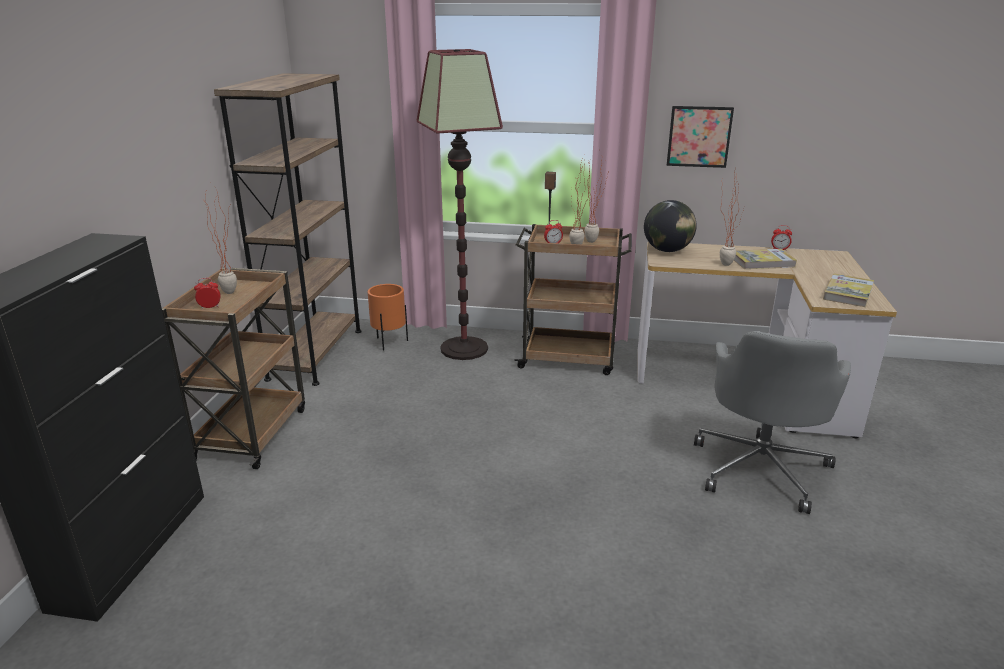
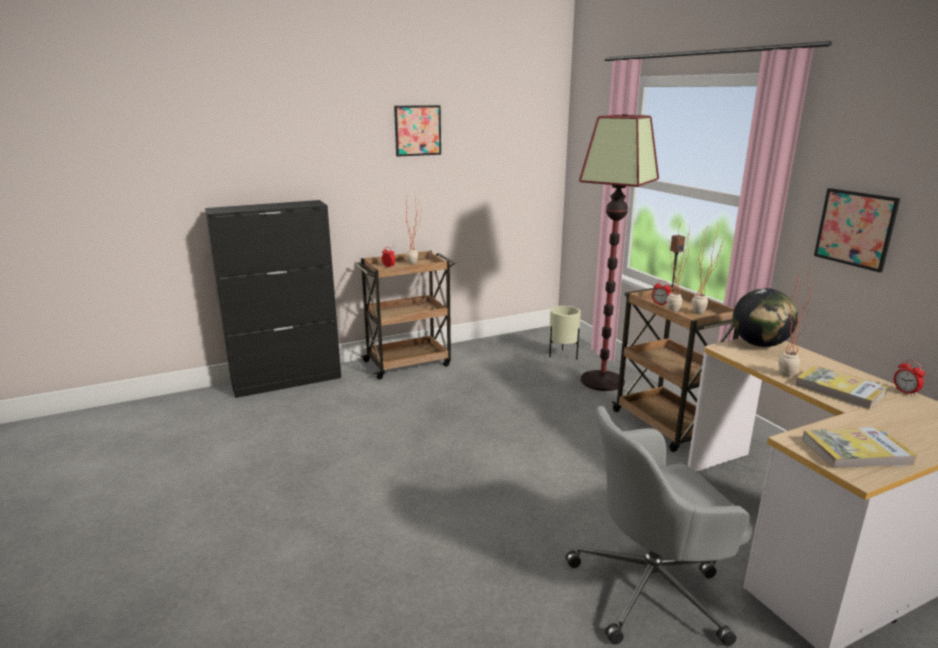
camera: 55 degrees right, 5 degrees down
brown bookcase [214,73,362,386] -> none
orange planter [368,284,408,350] -> beige planter [549,306,581,360]
none -> picture [394,105,441,157]

